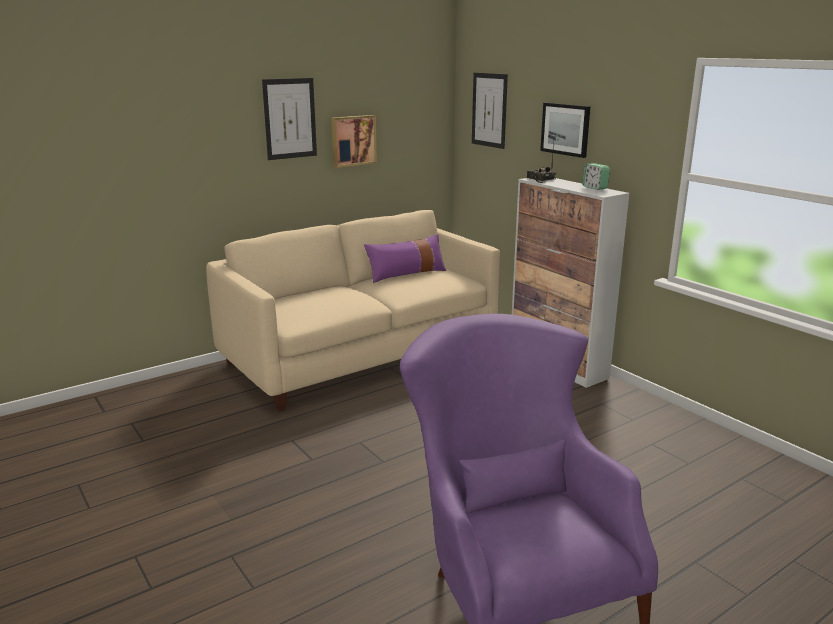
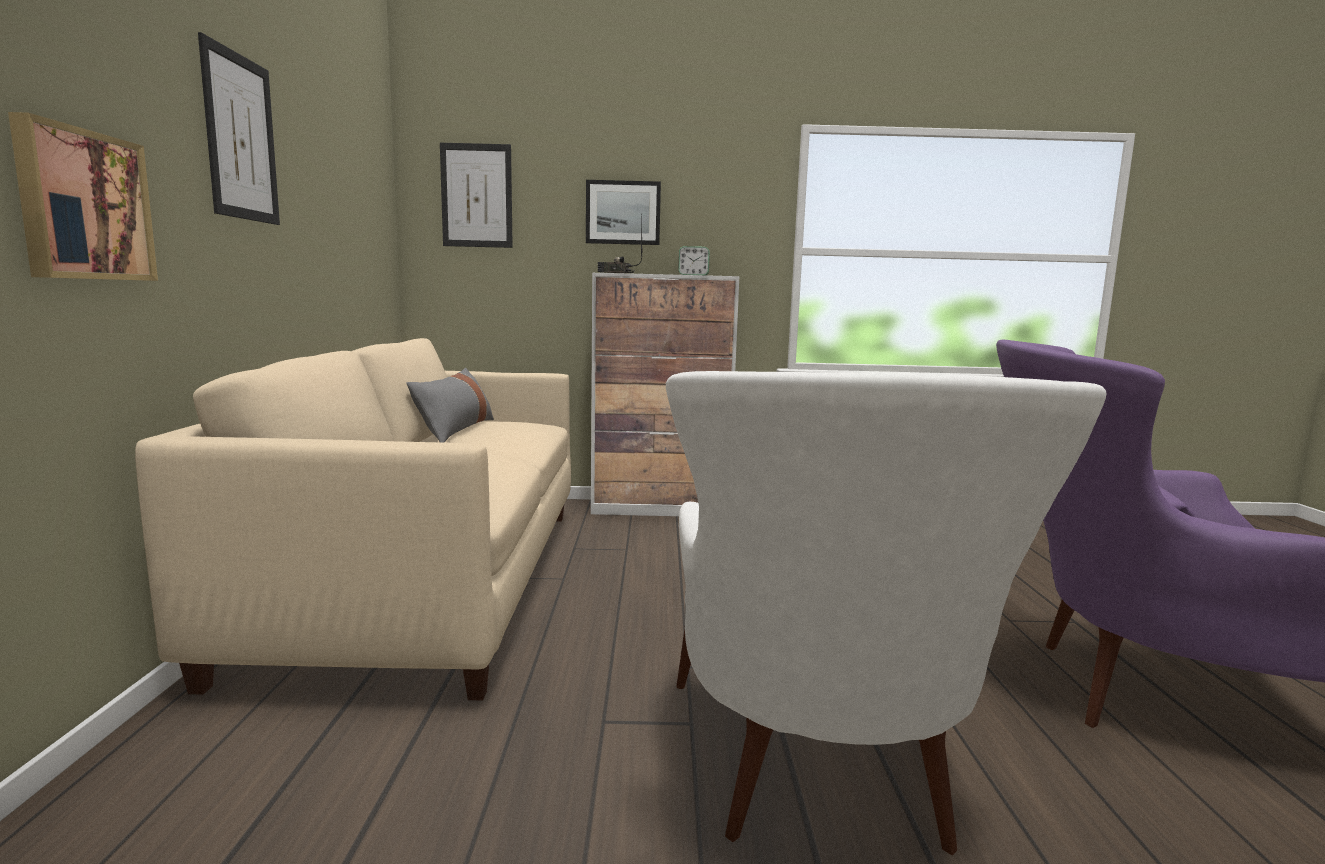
camera: 55 degrees left, 10 degrees down
picture [331,115,377,168] -> picture moved to [8,112,158,281]
purple pillow [364,234,446,283] -> grey pillow [406,368,494,443]
none -> white armchair [666,371,1107,855]

